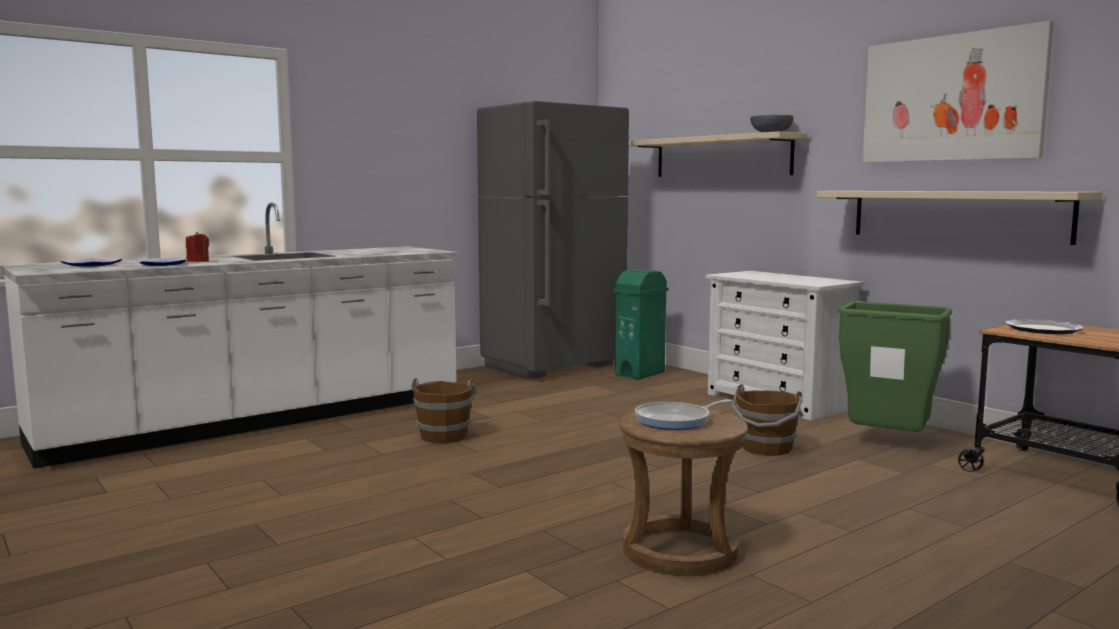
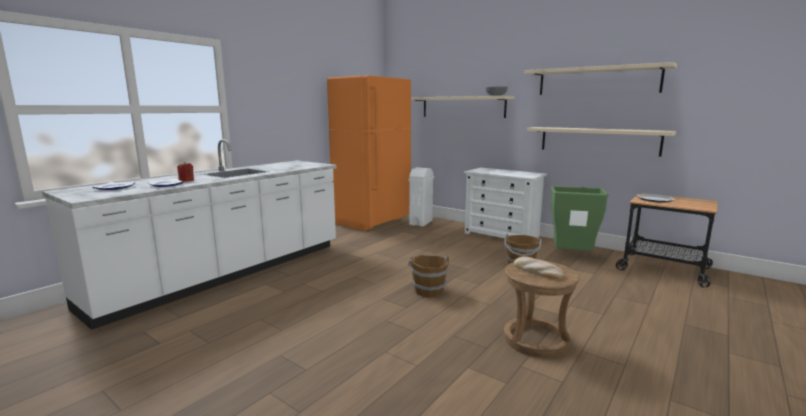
camera: 15 degrees left, 5 degrees up
brown bucket [411,379,477,443] -> brown bucket moved to [408,254,449,297]
grey fridge [477,101,629,379] -> orange fridge [327,75,411,231]
green trash can [614,269,669,380] -> white trash can [408,168,434,227]
frying pan [635,399,732,430] -> bread [514,256,564,279]
picture [862,21,1054,162] -> beige shelf [524,62,677,95]

